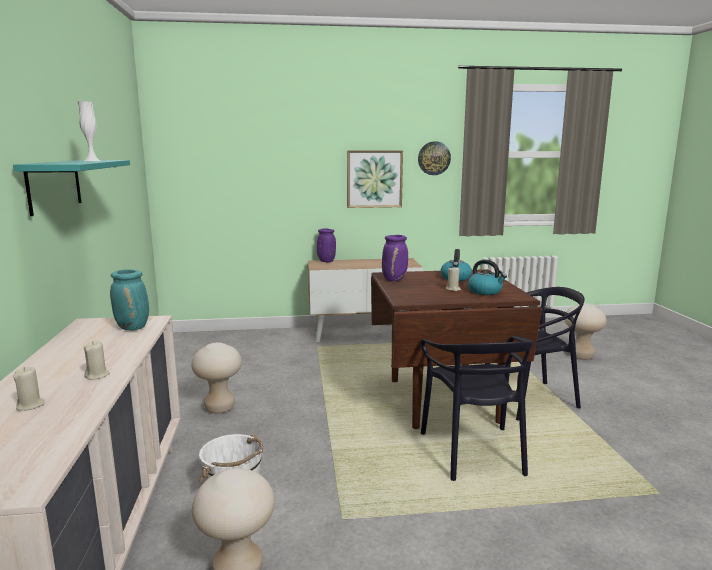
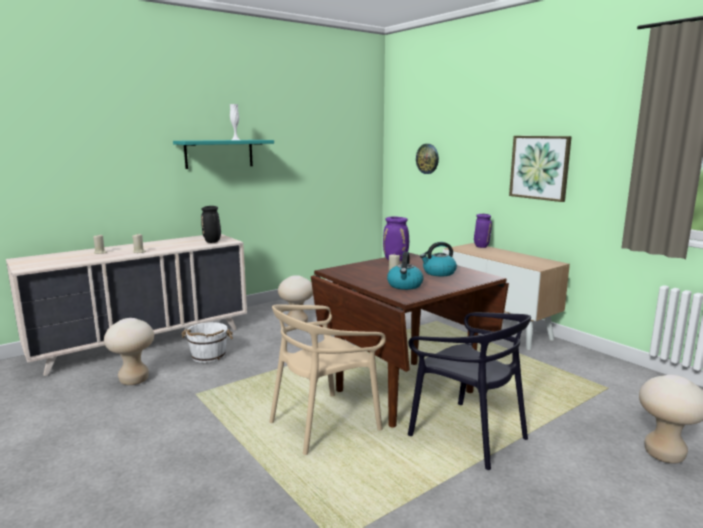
camera: 60 degrees right, 0 degrees up
turquoise vase [110,269,149,330] -> black vase [201,206,221,243]
wall clock [418,141,451,175] -> wall clock moved to [416,144,439,174]
black chair [421,335,534,481] -> beige chair [269,304,385,455]

